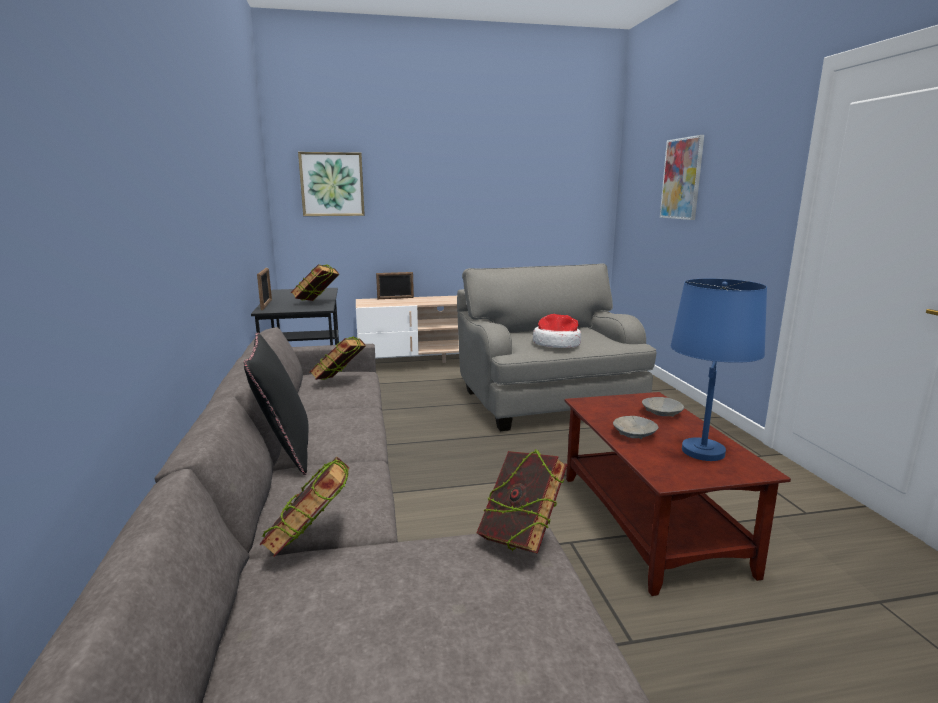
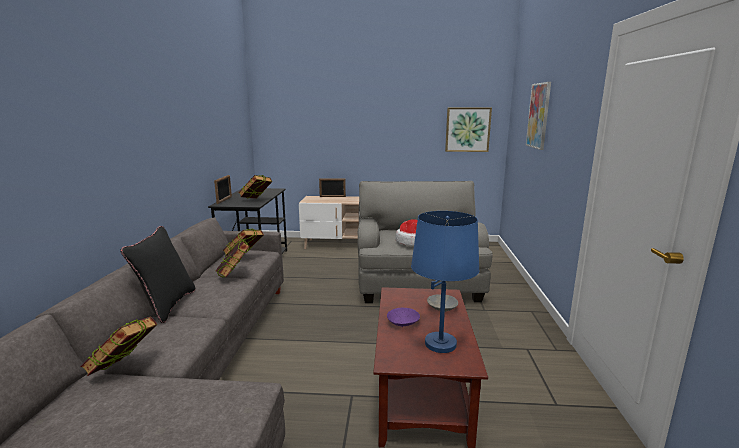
camera: 15 degrees right, 0 degrees up
picture [298,152,365,216] -> picture moved to [445,108,492,152]
book [477,449,568,554] -> book moved to [216,239,250,278]
grey bowl [613,416,659,439] -> purple bowl [387,308,420,327]

